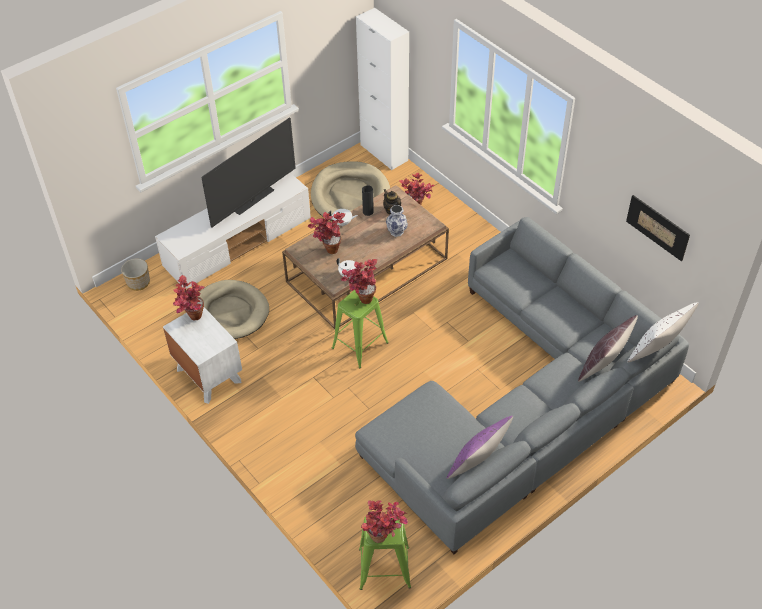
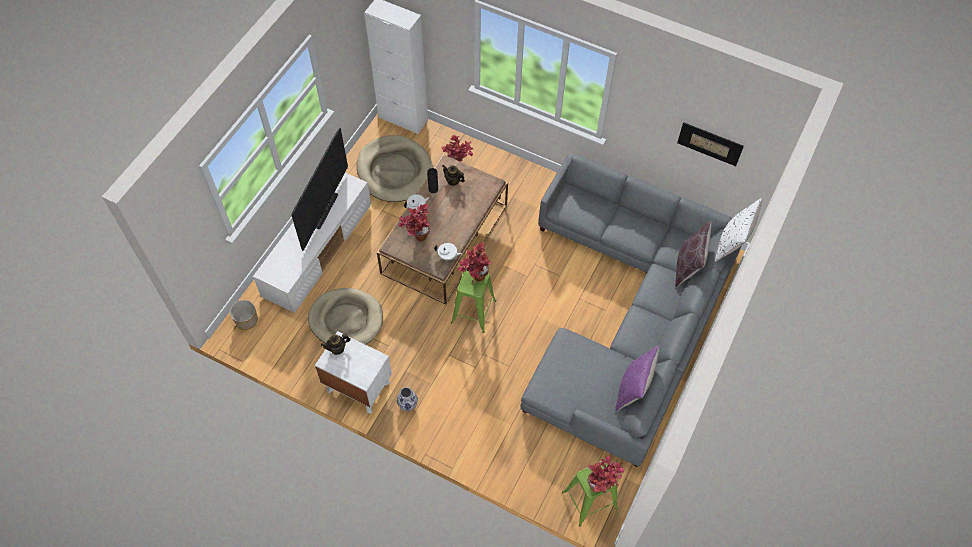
camera: 25 degrees left, 10 degrees up
potted plant [173,275,205,320] -> teapot [321,333,351,355]
vase [386,205,408,237] -> vase moved to [396,387,418,411]

